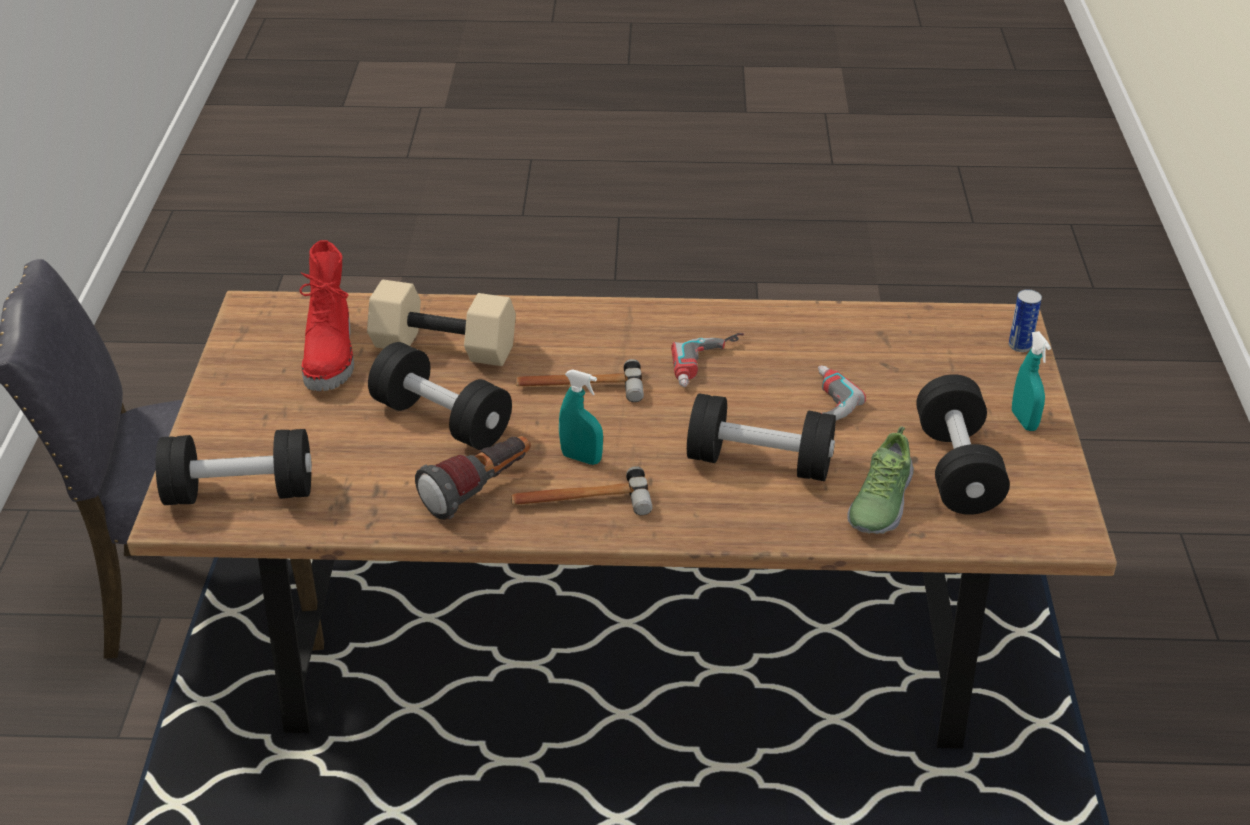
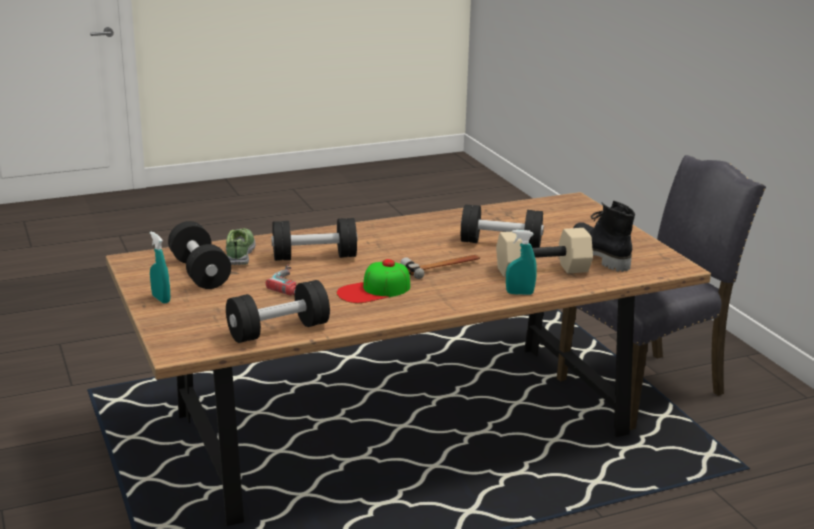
camera: 155 degrees right, 15 degrees down
black dumbbell [156,429,312,505] -> black dumbbell moved to [226,280,330,343]
red boot [300,240,354,391] -> black boot [573,201,635,272]
flashlight [415,436,531,520] -> none
hammer [511,466,653,515] -> none
turquoise spray bottle [559,370,603,465] -> turquoise spray bottle moved to [506,230,537,295]
power drill [671,333,744,387] -> cap [337,259,410,303]
can [1009,289,1042,352] -> none

